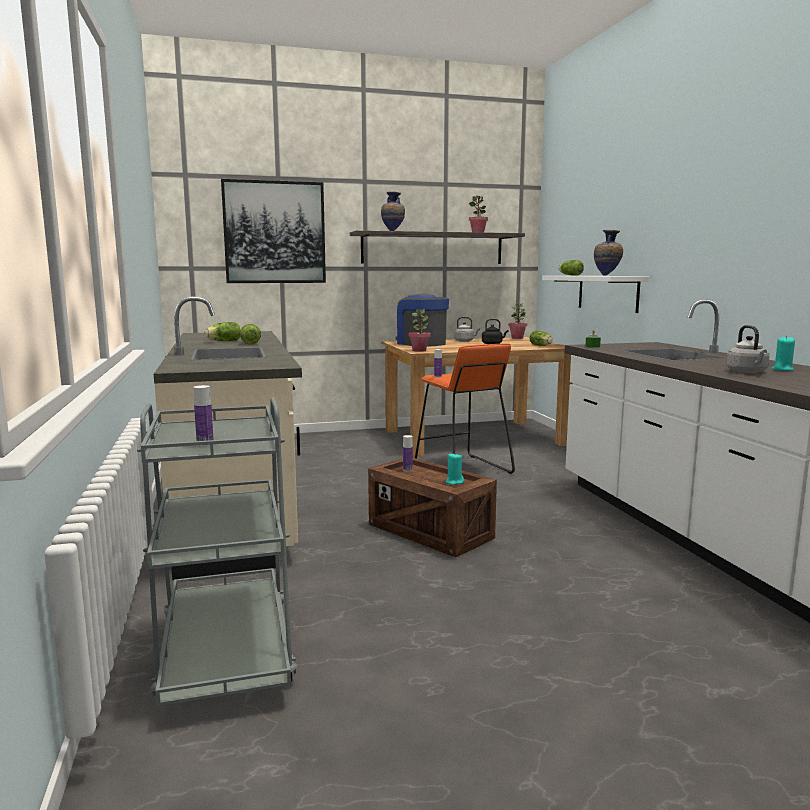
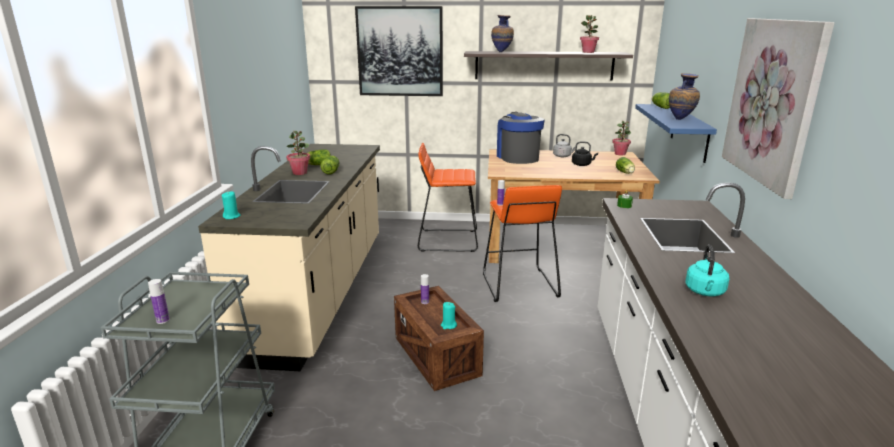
camera: 20 degrees right, 10 degrees up
potted plant [408,309,431,352] -> potted plant moved to [286,131,310,175]
white shelf [542,276,649,313] -> blue shelf [635,104,717,163]
grey kettle [726,325,770,373] -> turquoise kettle [685,245,729,297]
turquoise candle [772,336,795,371] -> turquoise candle moved to [222,191,241,219]
none -> orange stool [418,143,478,252]
none -> picture [722,18,835,199]

